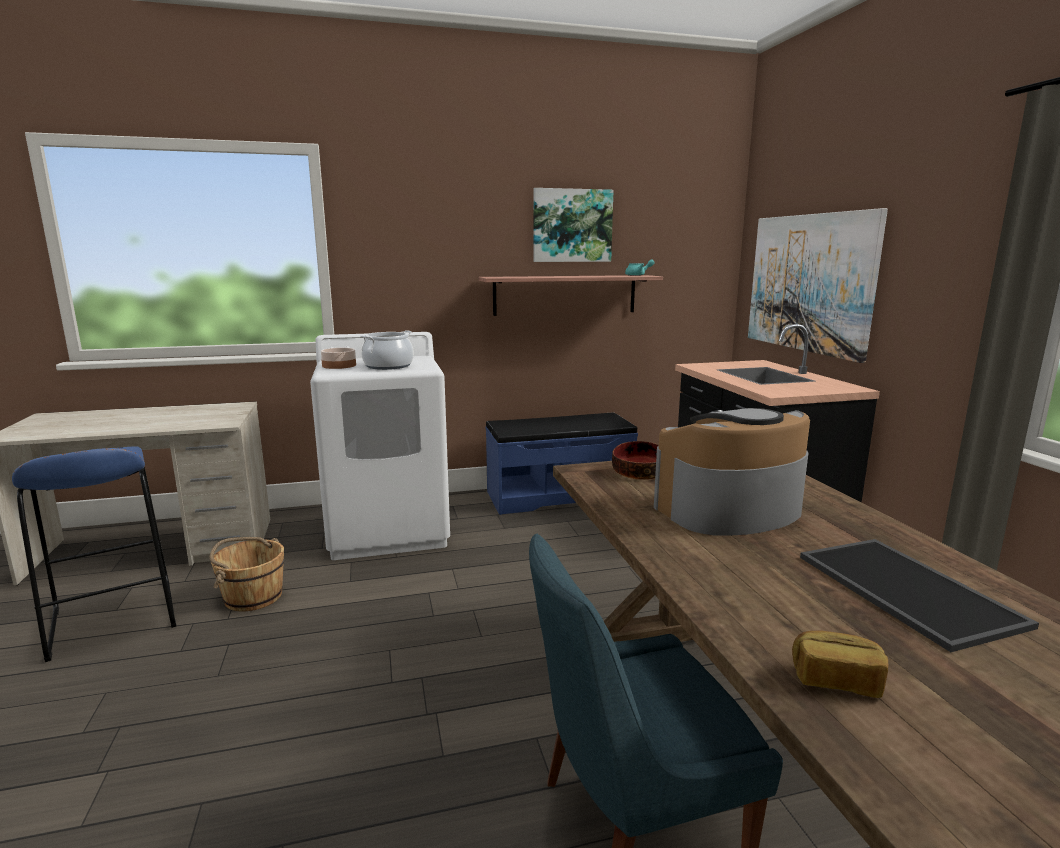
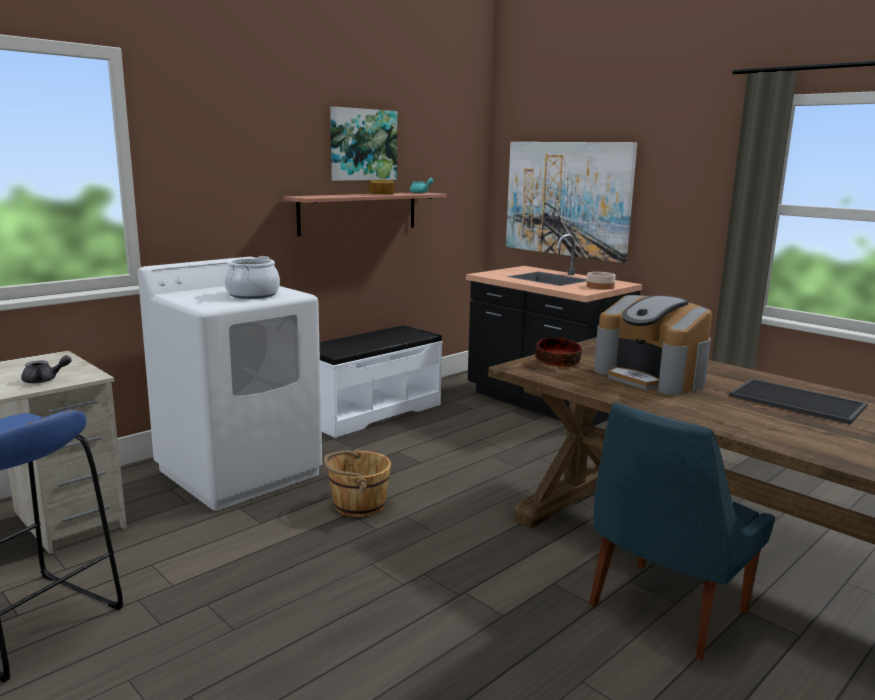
camera: 30 degrees left, 0 degrees up
brown bucket [210,537,284,611] -> brown bucket moved to [324,449,391,517]
bowl [321,348,356,369] -> bowl moved to [587,272,616,290]
blue bench [485,413,638,515] -> white bench [319,325,443,438]
coffee machine [654,408,810,535] -> coffee machine turned 75 degrees counterclockwise [594,295,712,395]
bread [792,631,888,698] -> bread moved to [368,180,394,194]
none -> grey teapot [21,355,72,384]

